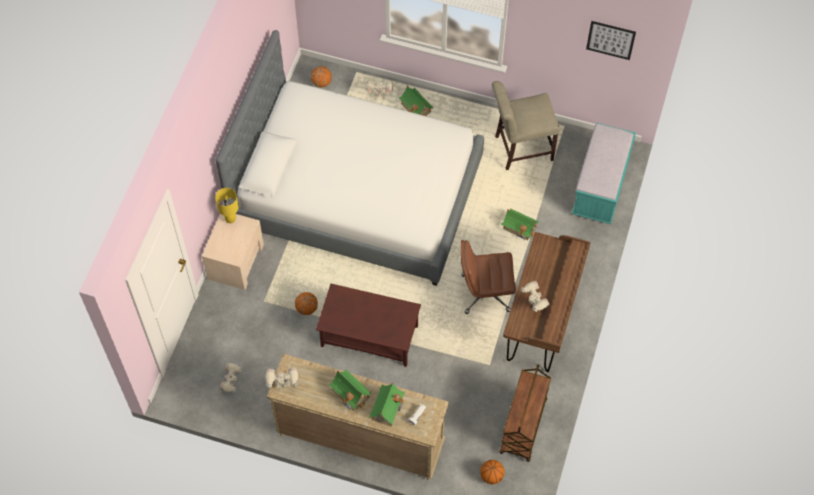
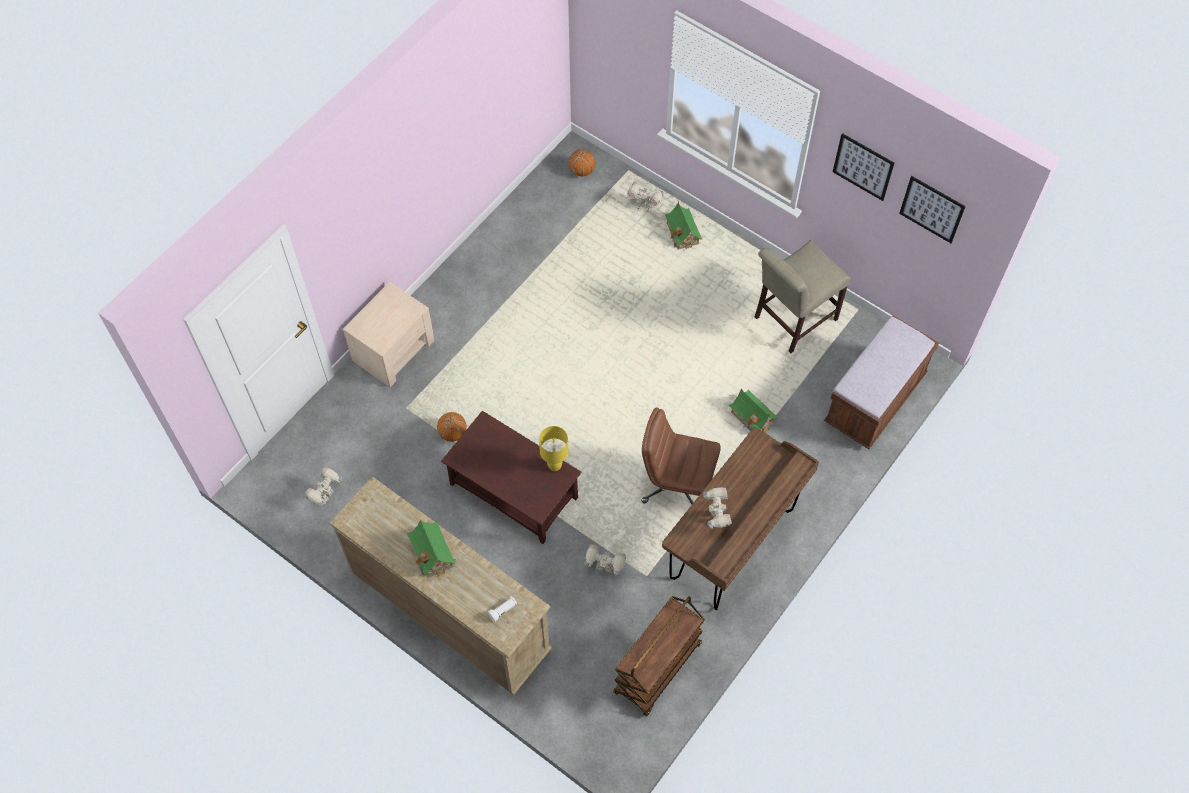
camera: 20 degrees right, 0 degrees up
yellow table lamp [215,188,239,223] -> yellow table lamp moved to [539,426,568,471]
bed [216,30,484,286] -> none
toy robot [265,368,298,388] -> toy robot moved to [584,545,626,575]
toy house [369,383,405,427] -> none
basketball [480,460,505,484] -> none
beige chair [492,81,560,170] -> beige chair turned 45 degrees counterclockwise [755,240,851,353]
turquoise bench [572,123,636,224] -> brown bench [824,315,939,449]
none -> picture [833,133,895,201]

